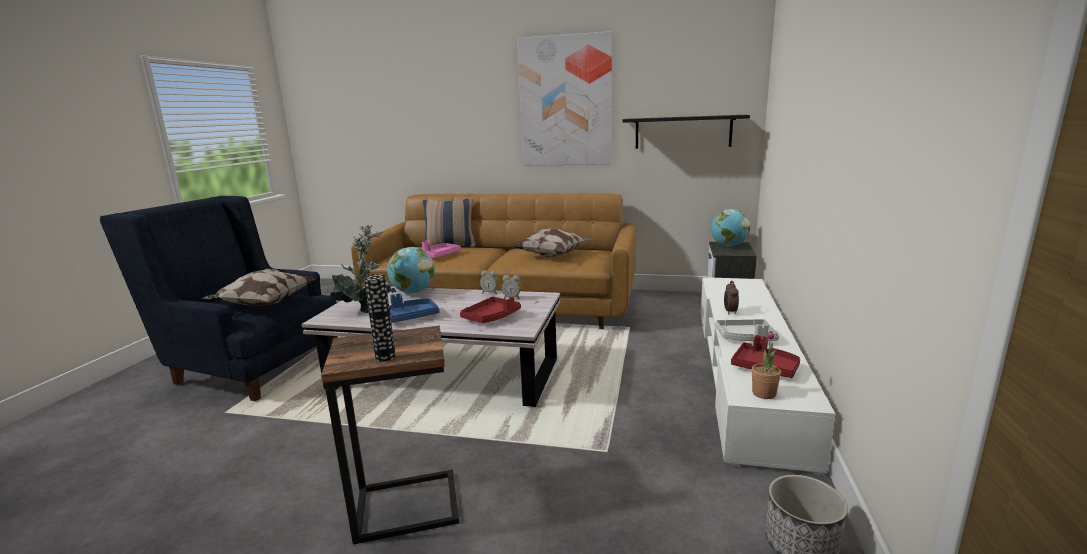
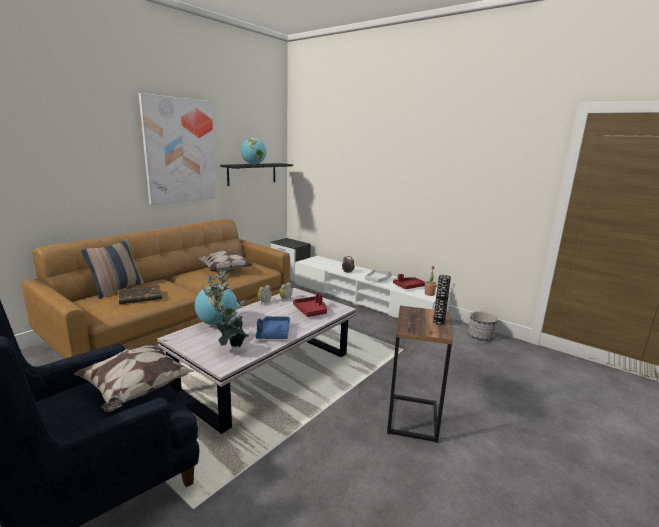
camera: 65 degrees left, 0 degrees up
pink tray [422,240,461,258] -> brown book [119,285,162,304]
globe [710,209,750,247] -> globe moved to [241,138,267,165]

